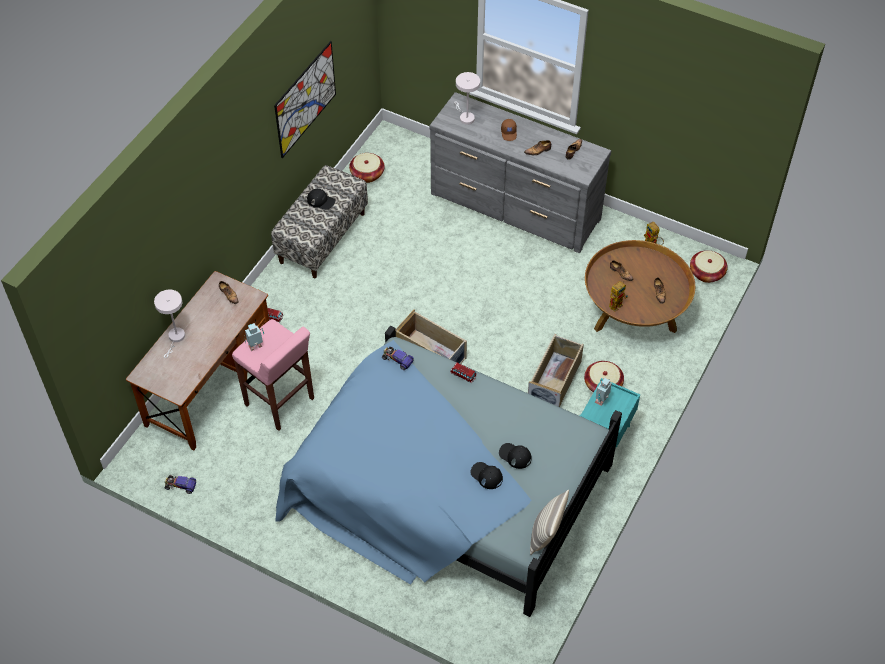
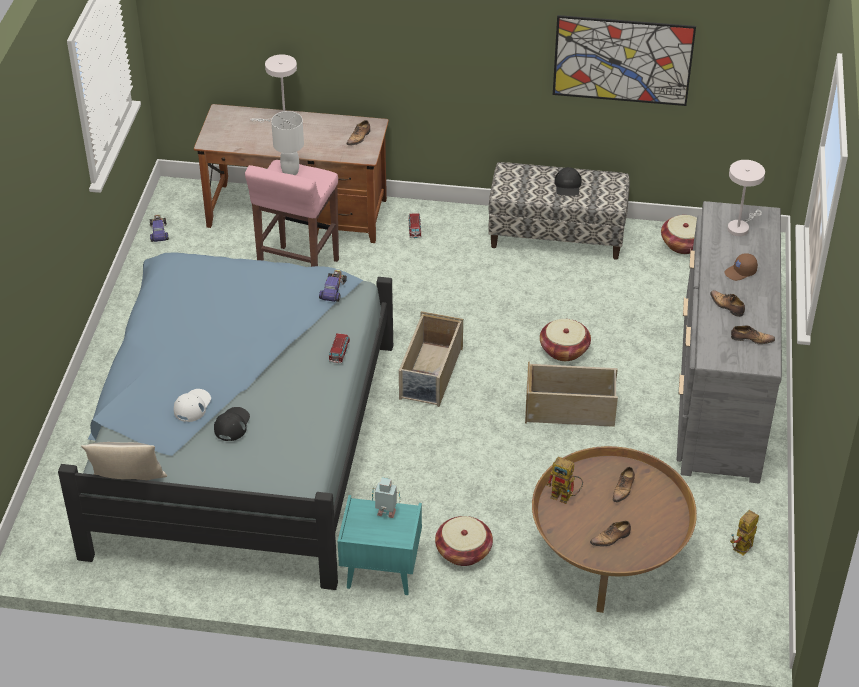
camera: 70 degrees right, 10 degrees down
toy robot [244,323,264,351] -> white table lamp [271,111,304,175]
black cap [470,462,503,489] -> white cap [174,389,211,422]
beige storage box [528,334,584,407] -> beige storage box moved to [525,361,618,427]
basket [690,250,728,283] -> basket moved to [540,319,591,361]

